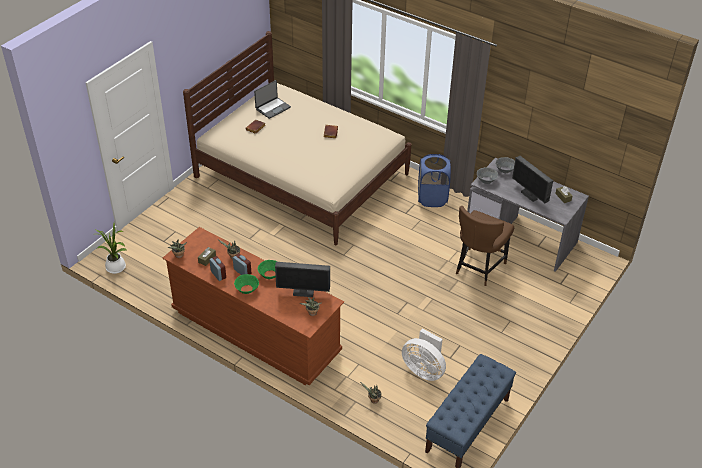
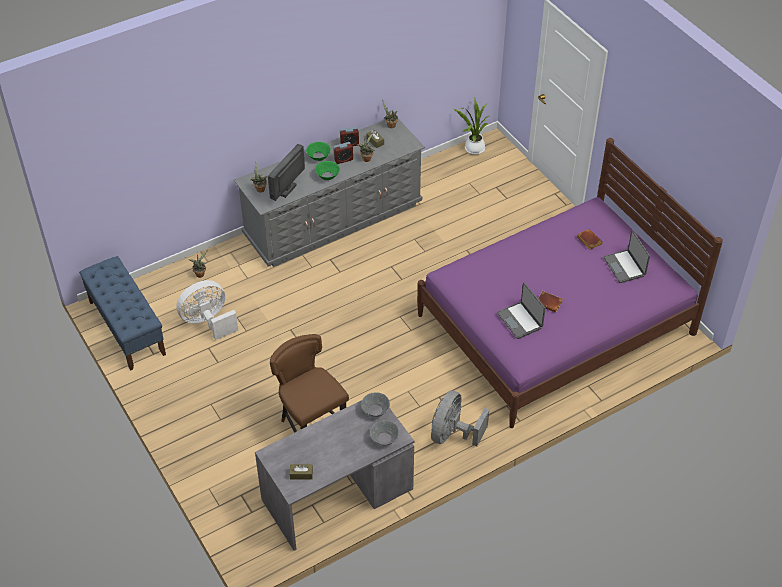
camera: 115 degrees right, 5 degrees up
brown dresser [162,227,344,385] -> grey dresser [234,119,425,267]
beige bed [183,31,411,245] -> purple bed [417,138,723,428]
blue laundry basket [418,154,451,207] -> grey fan [431,390,489,447]
monitor [512,156,553,203] -> none
none -> laptop [497,282,546,339]

